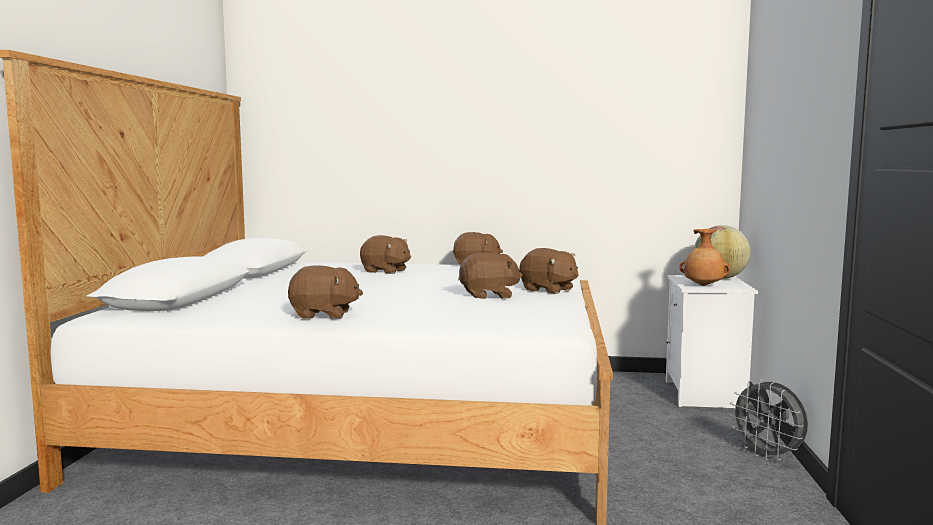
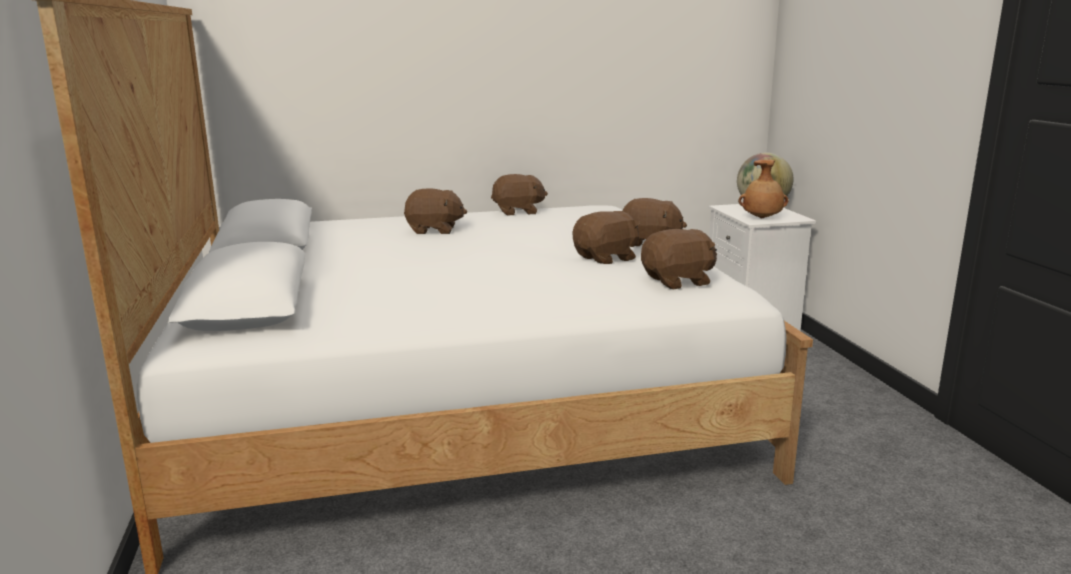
camera: 20 degrees left, 10 degrees up
brown plush toy [288,265,363,319] -> brown plush toy moved to [641,229,717,289]
grey fan [729,379,808,461] -> none

